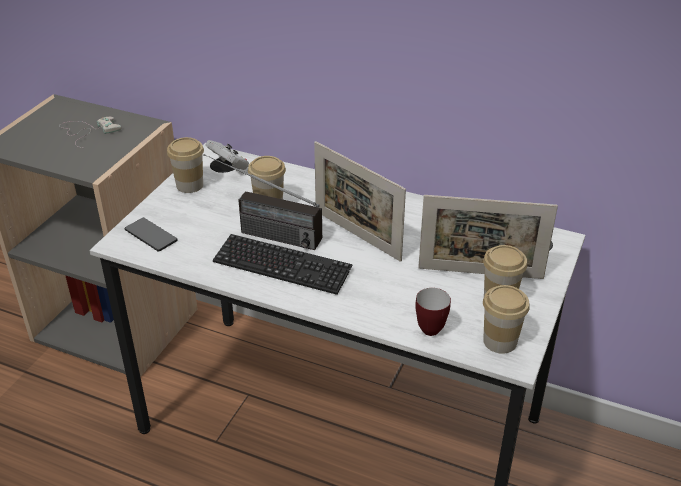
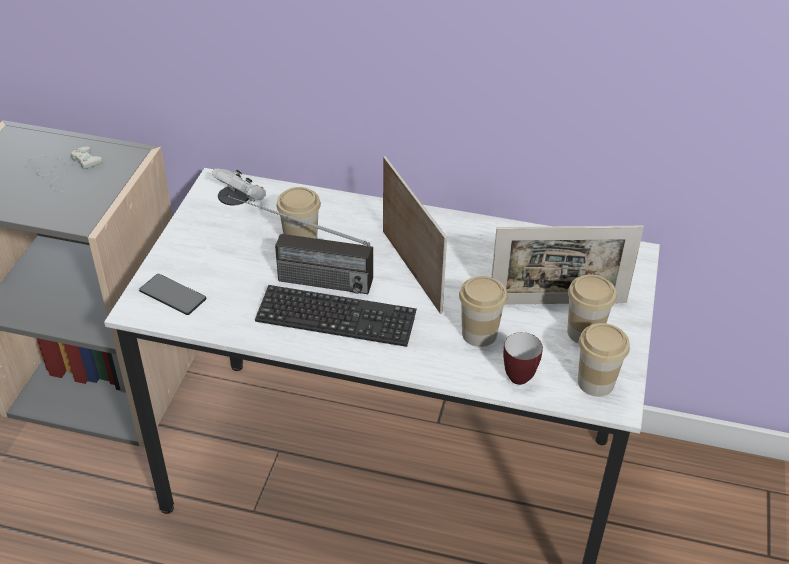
camera: 10 degrees left, 5 degrees up
cup [167,137,204,193] -> cup moved to [459,276,507,347]
picture frame [314,141,406,262] -> picture frame turned 150 degrees counterclockwise [383,156,447,314]

